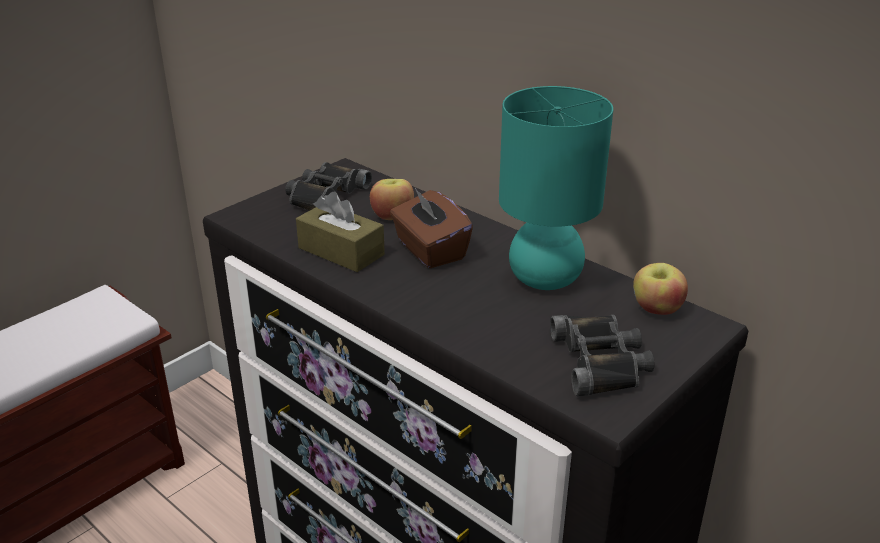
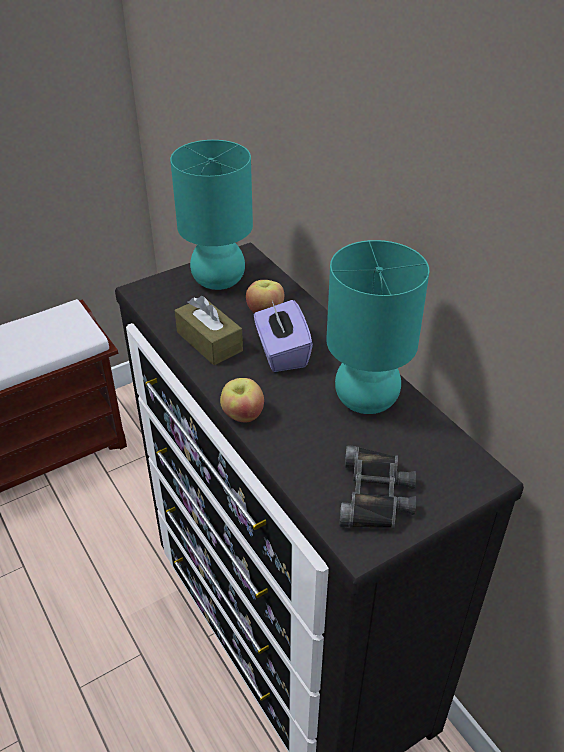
camera: 15 degrees right, 10 degrees up
black binoculars [285,162,372,210] -> turquoise table lamp [170,140,253,290]
brown tissue box [390,188,473,268] -> purple tissue box [254,300,313,372]
apple [633,263,688,315] -> apple moved to [220,378,264,422]

